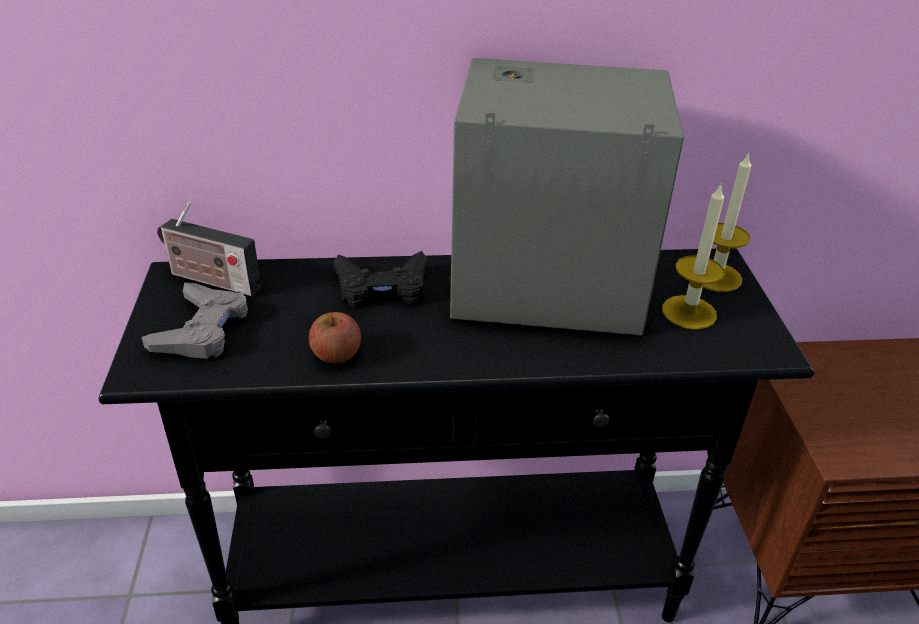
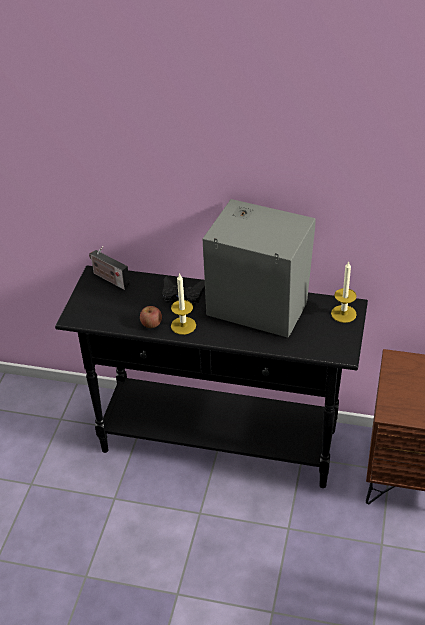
camera: 20 degrees right, 5 degrees up
grey game controller [141,282,248,359] -> none
candle [662,184,724,330] -> candle moved to [171,273,196,335]

